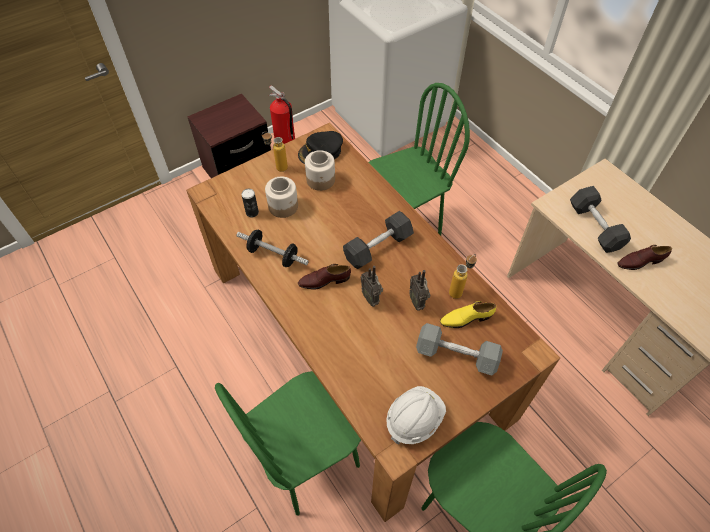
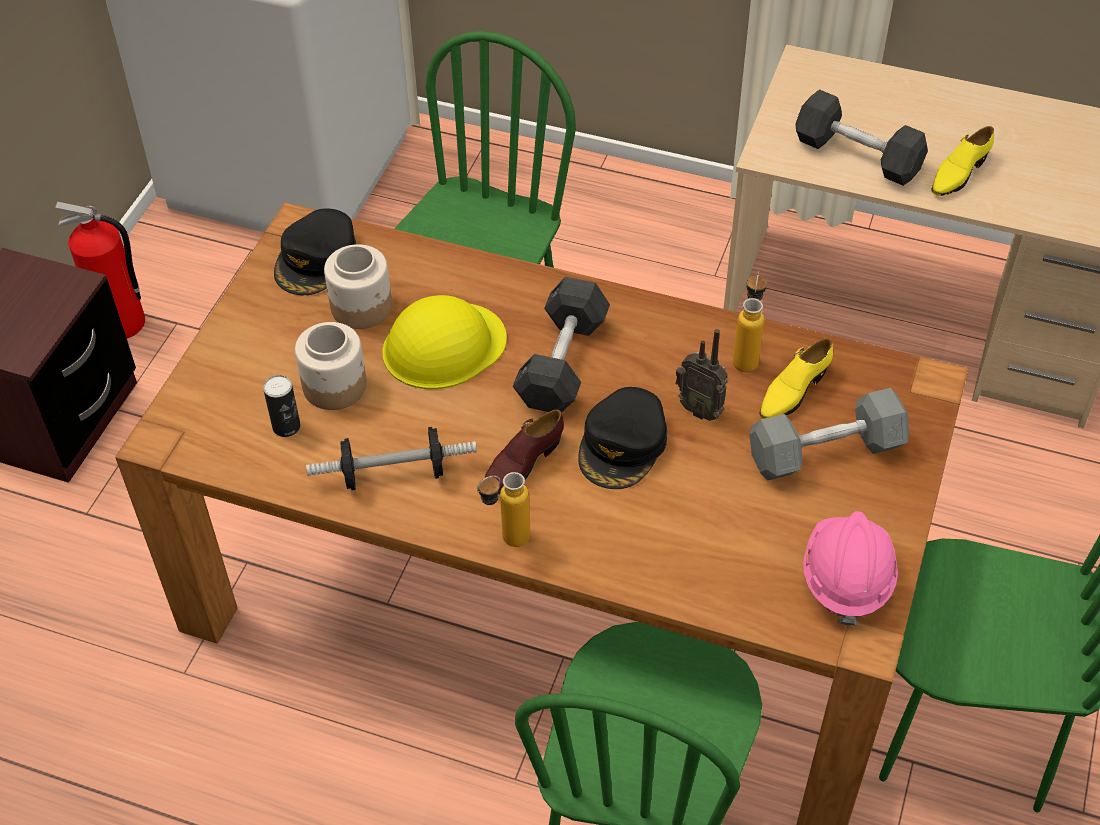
camera: 35 degrees left, 5 degrees down
bottle [262,132,288,172] -> bottle moved to [477,472,530,547]
radio [361,266,383,307] -> black cap [578,387,667,489]
white hard hat [386,386,446,445] -> pink hard hat [803,511,898,626]
brown shoe [617,245,672,270] -> yellow shoe [932,126,994,196]
none -> yellow hard hat [382,295,507,389]

